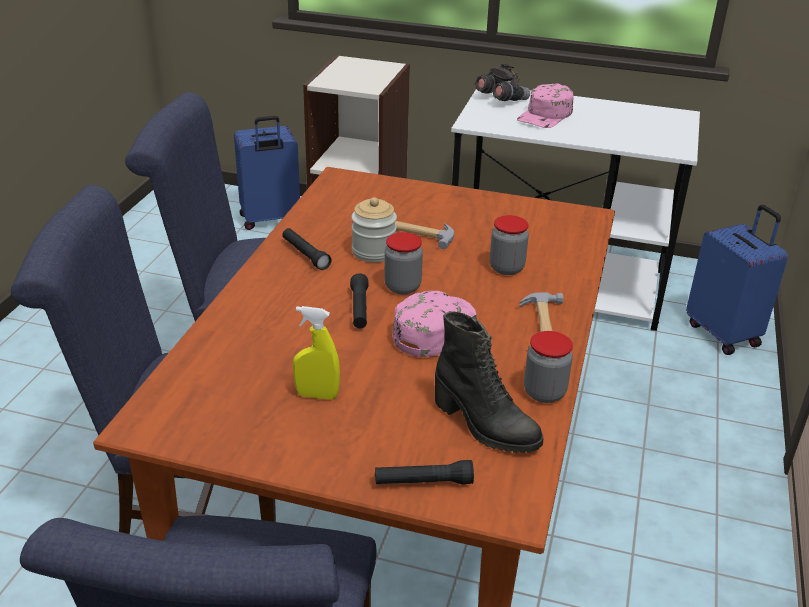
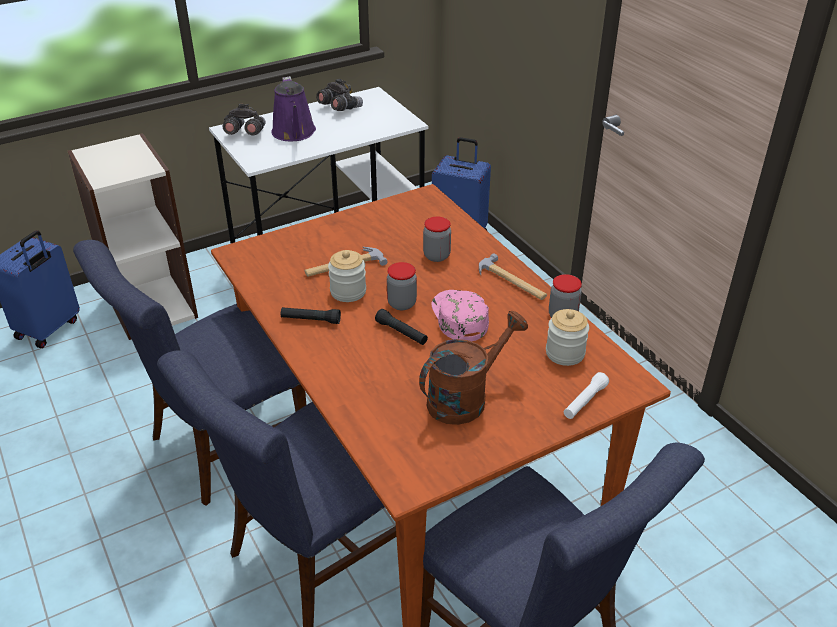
camera: 45 degrees left, 5 degrees up
yellow spray bottle [293,306,340,400] -> brown watering can [419,311,528,425]
black flashlight [375,460,474,484] -> white flashlight [564,372,609,419]
black boot [435,311,543,453] -> jar [546,309,589,366]
pink cap [517,84,574,128] -> purple watering can [271,76,316,141]
none -> grey binoculars [316,79,363,111]

